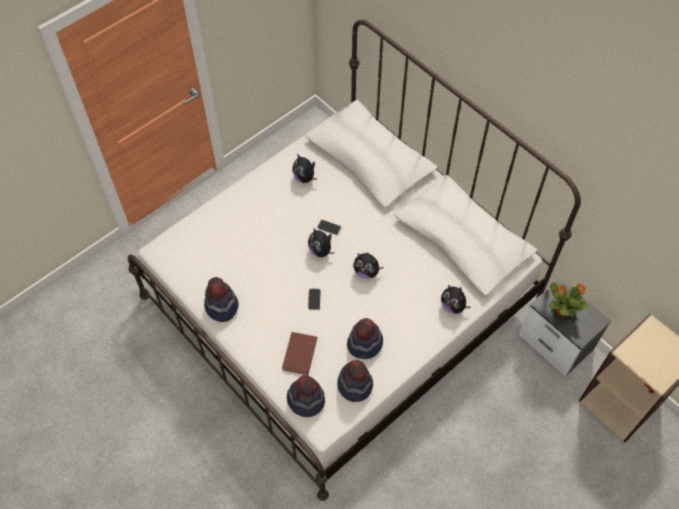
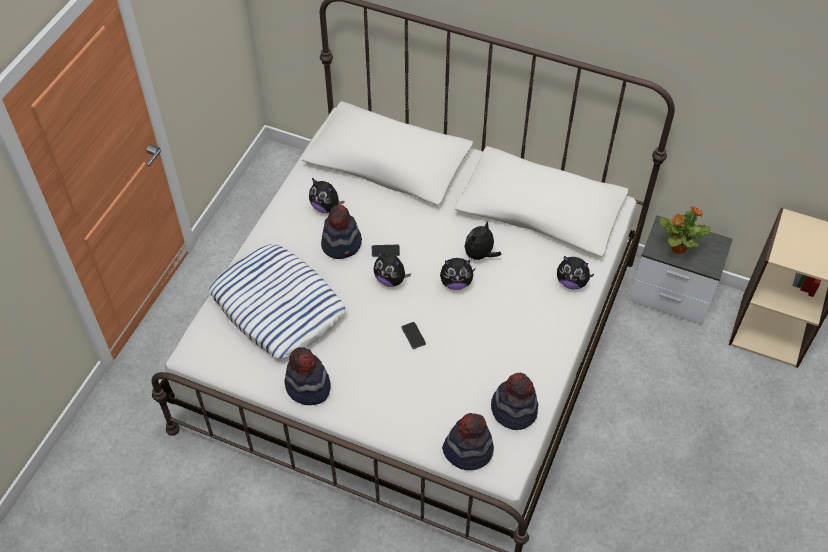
camera: 25 degrees left, 5 degrees down
brown book [282,332,317,375] -> none
hat [347,318,383,359] -> hat moved to [321,205,362,259]
none -> pillow [209,244,345,359]
none -> plush toy [465,221,502,261]

